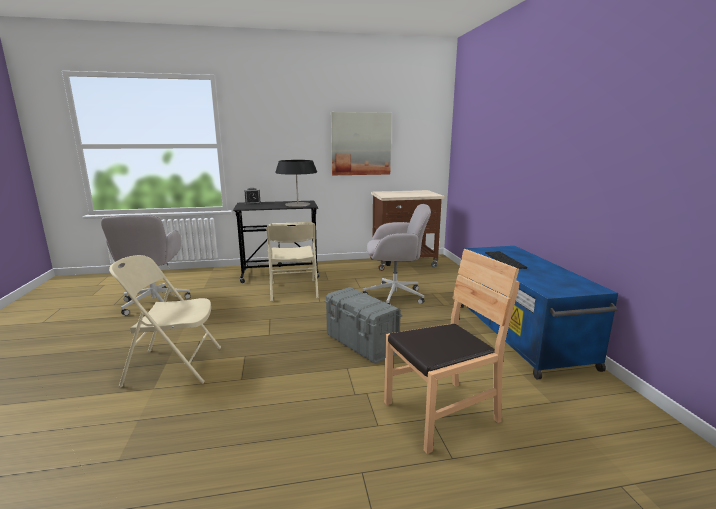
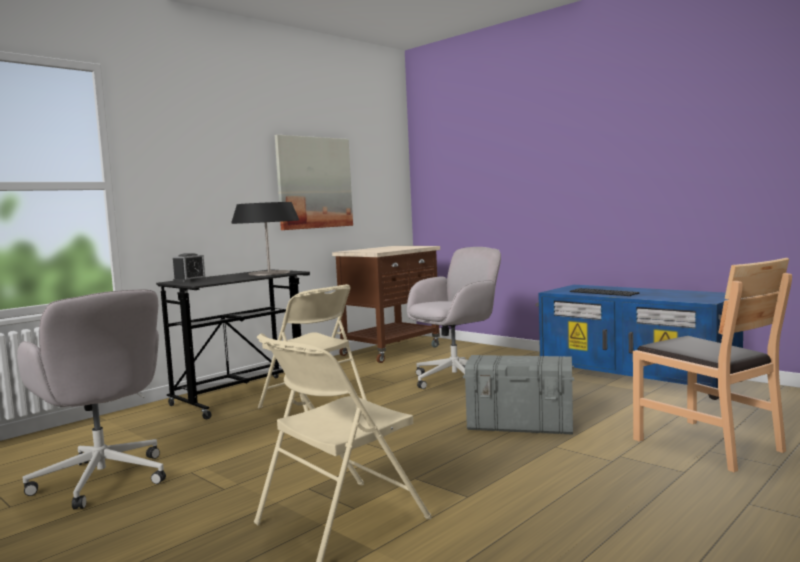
camera: 35 degrees left, 10 degrees down
brown chair [384,249,520,454] -> brown chair turned 120 degrees clockwise [633,258,792,472]

